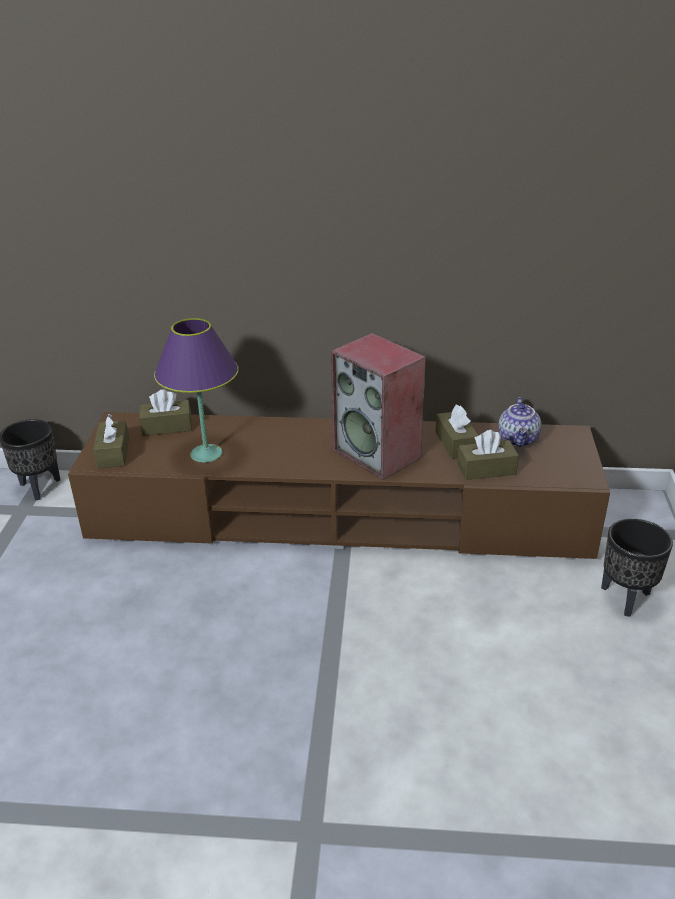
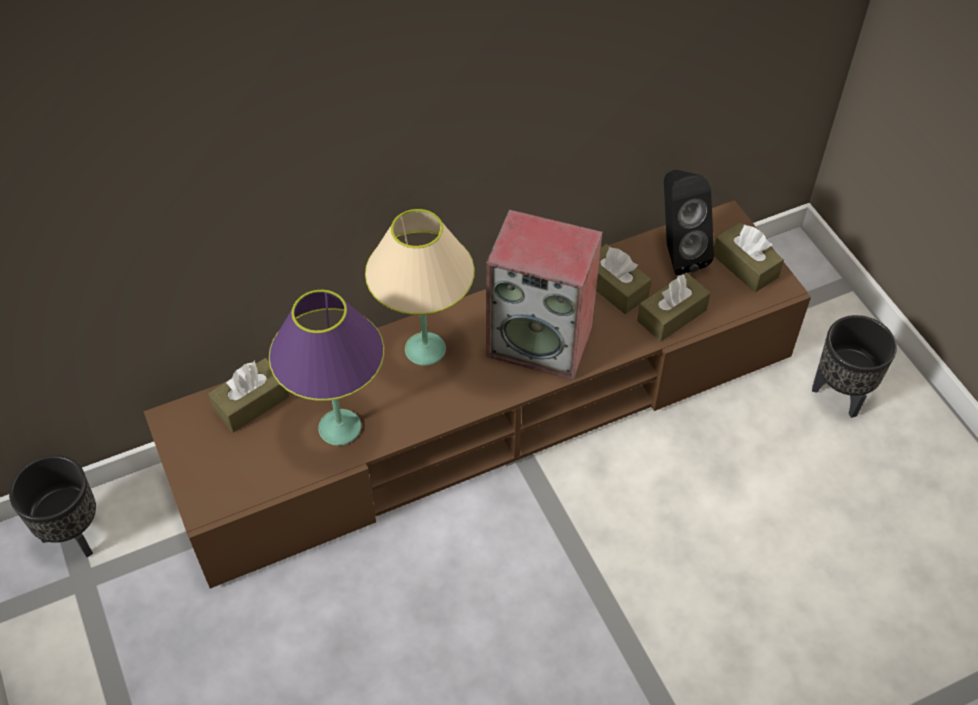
camera: 30 degrees left, 20 degrees up
brown tissue box [93,414,129,468] -> brown tissue box moved to [714,222,784,292]
teapot [498,397,542,447] -> black speaker [664,170,714,275]
none -> beige table lamp [365,209,475,365]

